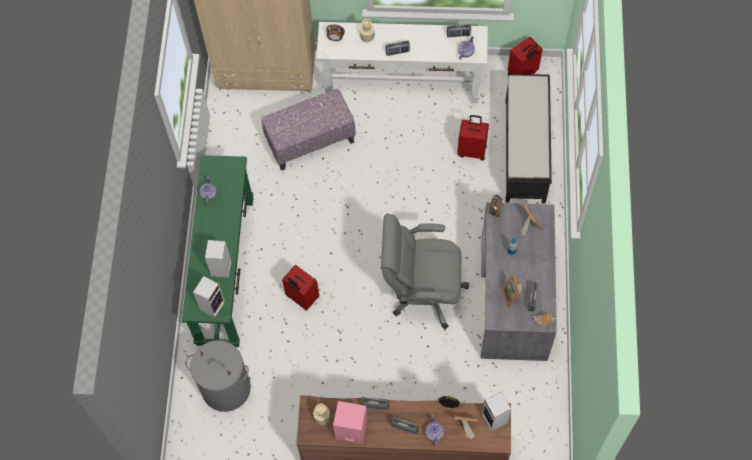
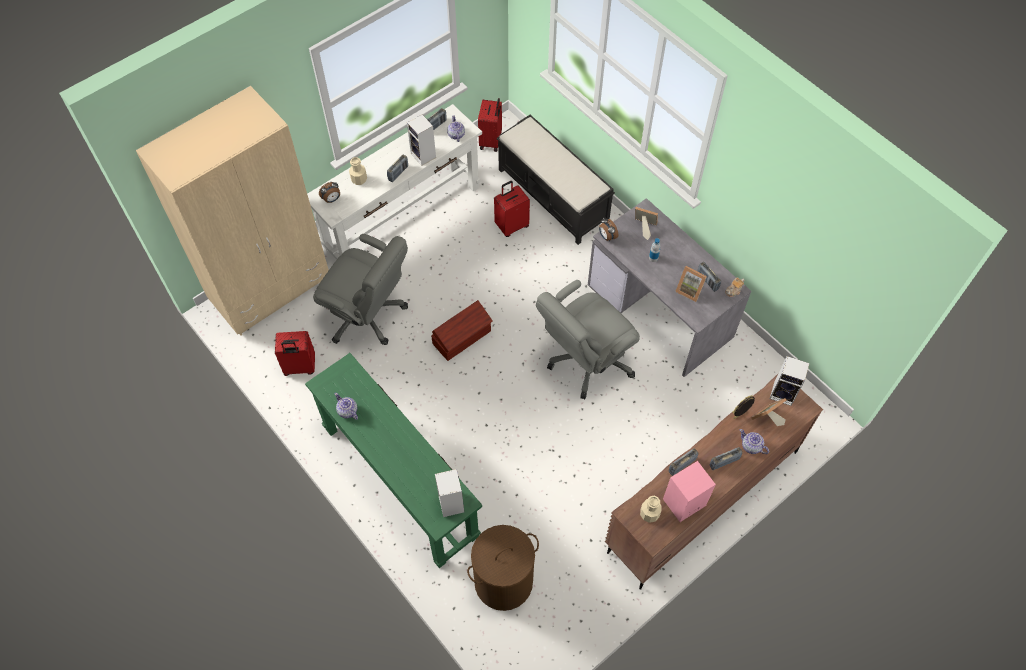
camera: 45 degrees left, 5 degrees down
grey laundry basket [185,340,251,412] -> brown laundry basket [467,525,539,611]
speaker [205,240,231,278] -> speaker moved to [407,114,436,166]
ottoman [261,89,356,171] -> grey office chair [313,234,408,345]
red suitcase [282,265,319,311] -> red suitcase moved to [275,331,315,376]
none -> brown storage box [431,300,492,361]

